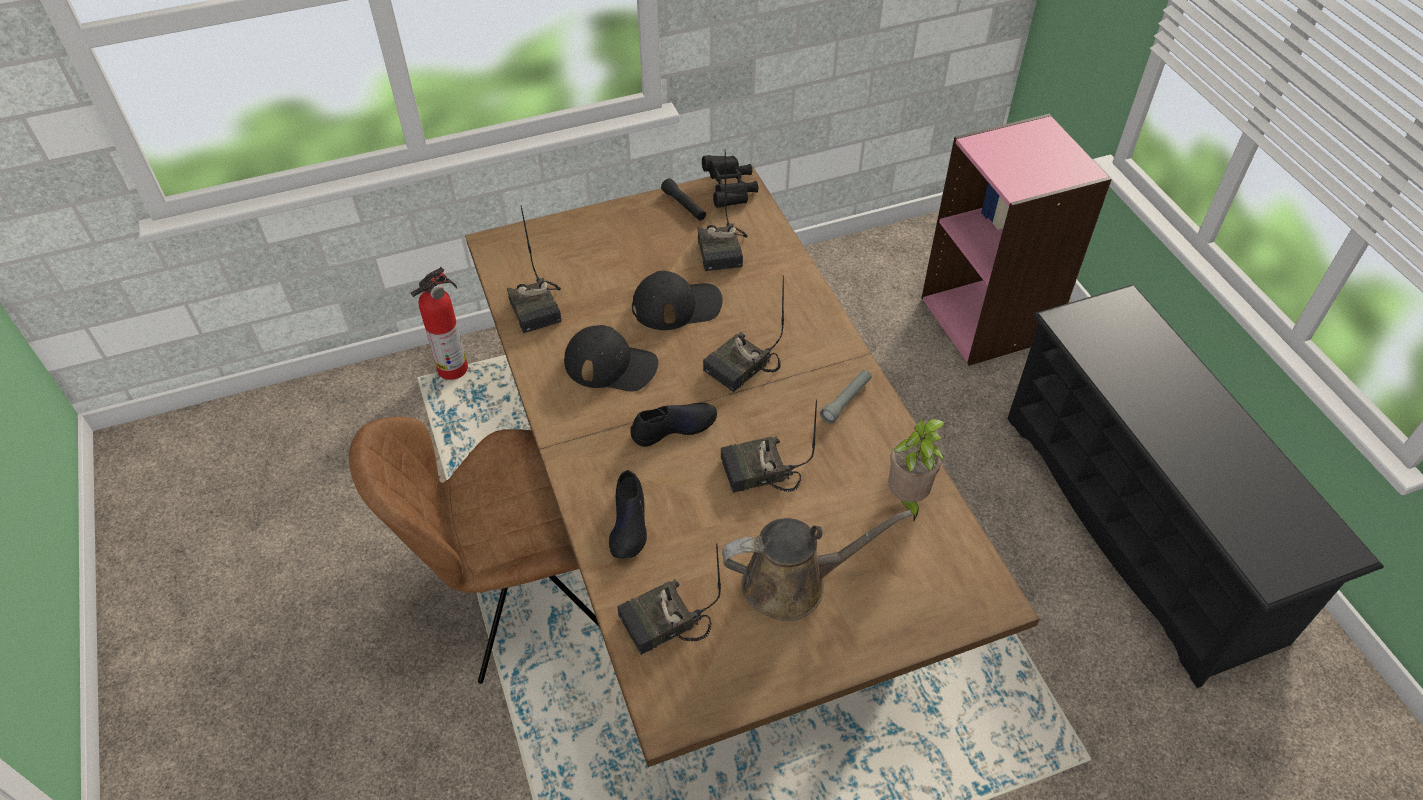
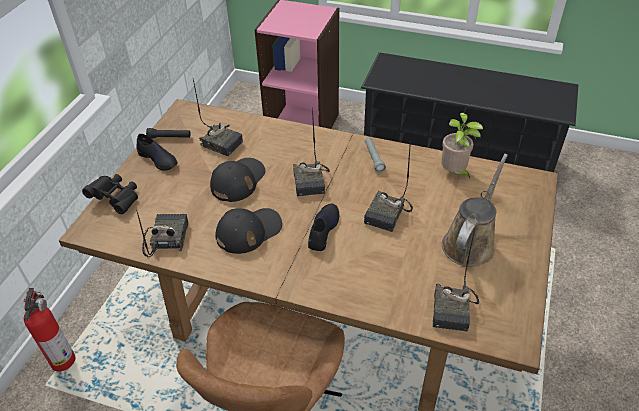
camera: 50 degrees left, 5 degrees down
radio [507,206,562,333] -> radio turned 105 degrees counterclockwise [136,210,188,257]
black shoe [609,470,647,558] -> black shoe moved to [136,134,178,171]
black binoculars [702,155,758,208] -> black binoculars moved to [82,174,138,214]

